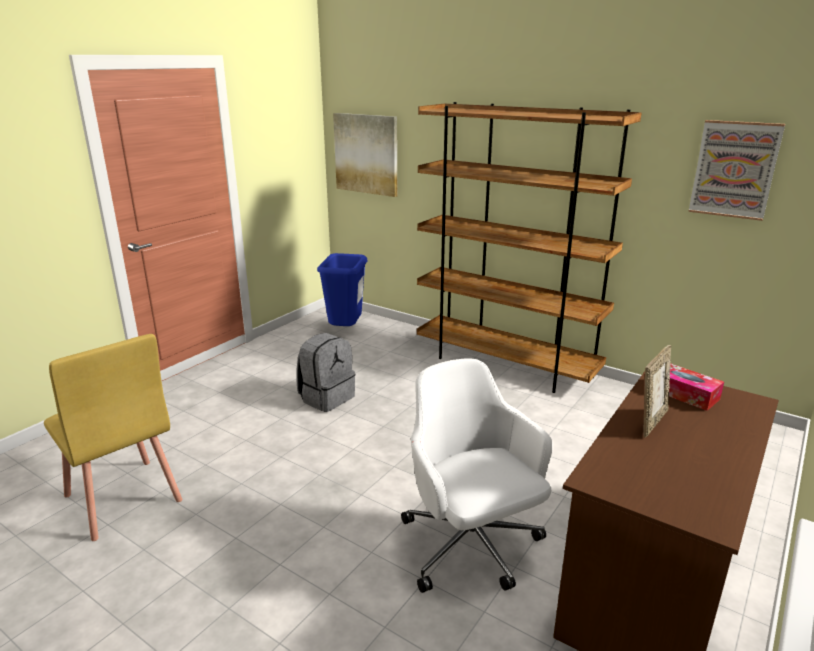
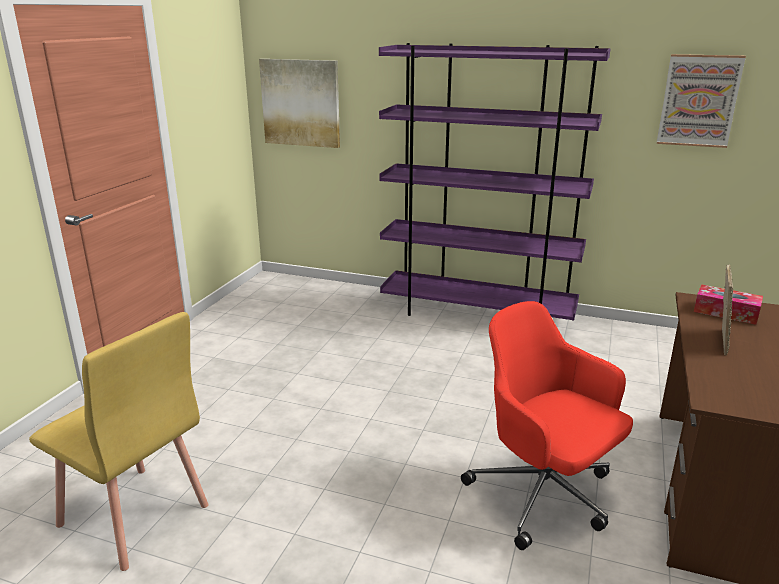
camera: 15 degrees left, 0 degrees up
grey backpack [297,333,355,412] -> none
blue trash can [317,253,367,326] -> none
white office chair [401,358,553,593] -> red office chair [461,301,633,550]
brown bookcase [417,102,641,393] -> purple bookcase [379,43,611,320]

